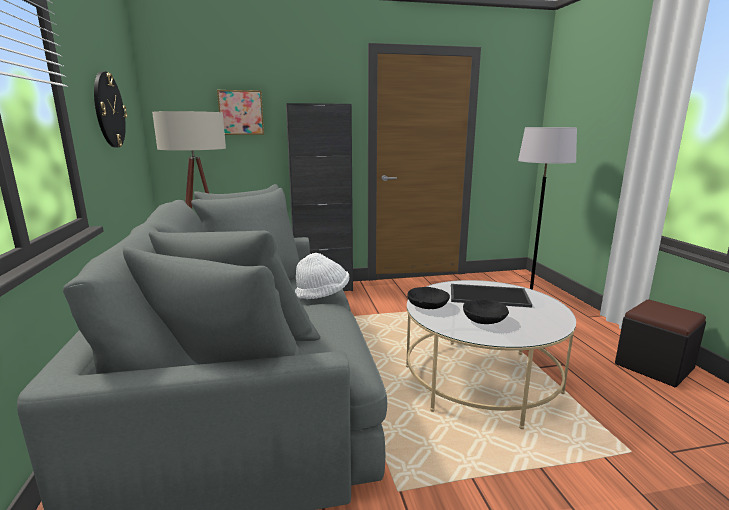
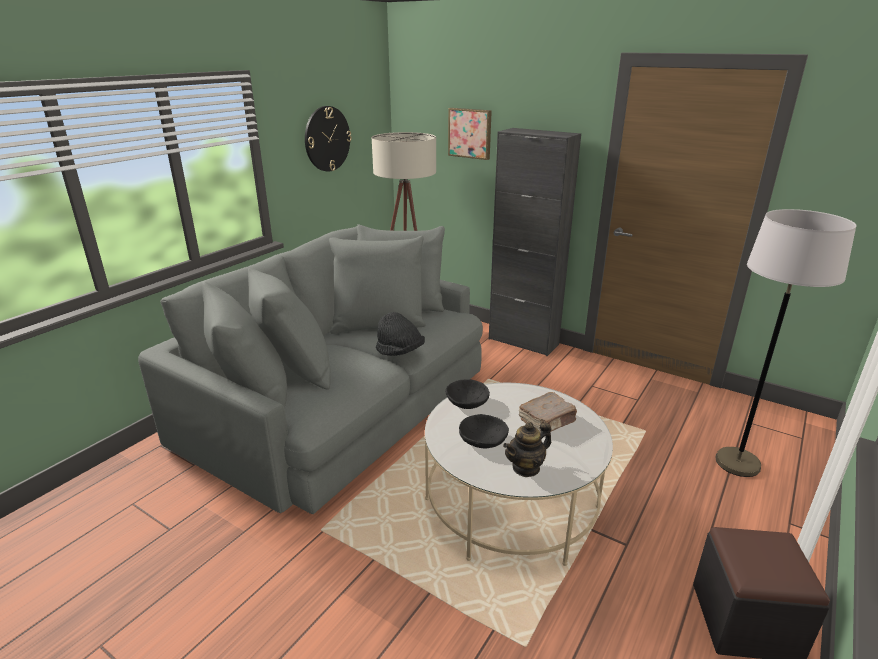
camera: 45 degrees right, 10 degrees up
white hat [295,253,349,299] -> black hat [376,312,425,356]
tray [451,284,532,307] -> brown book [519,392,577,433]
none -> teapot [503,422,551,477]

